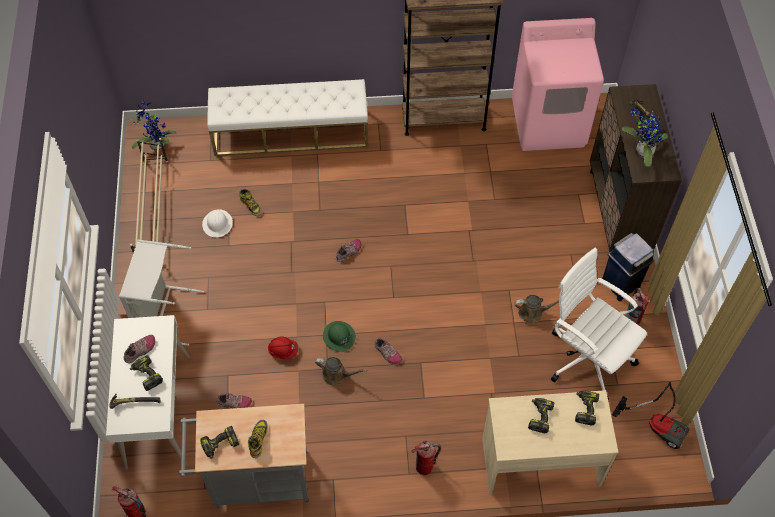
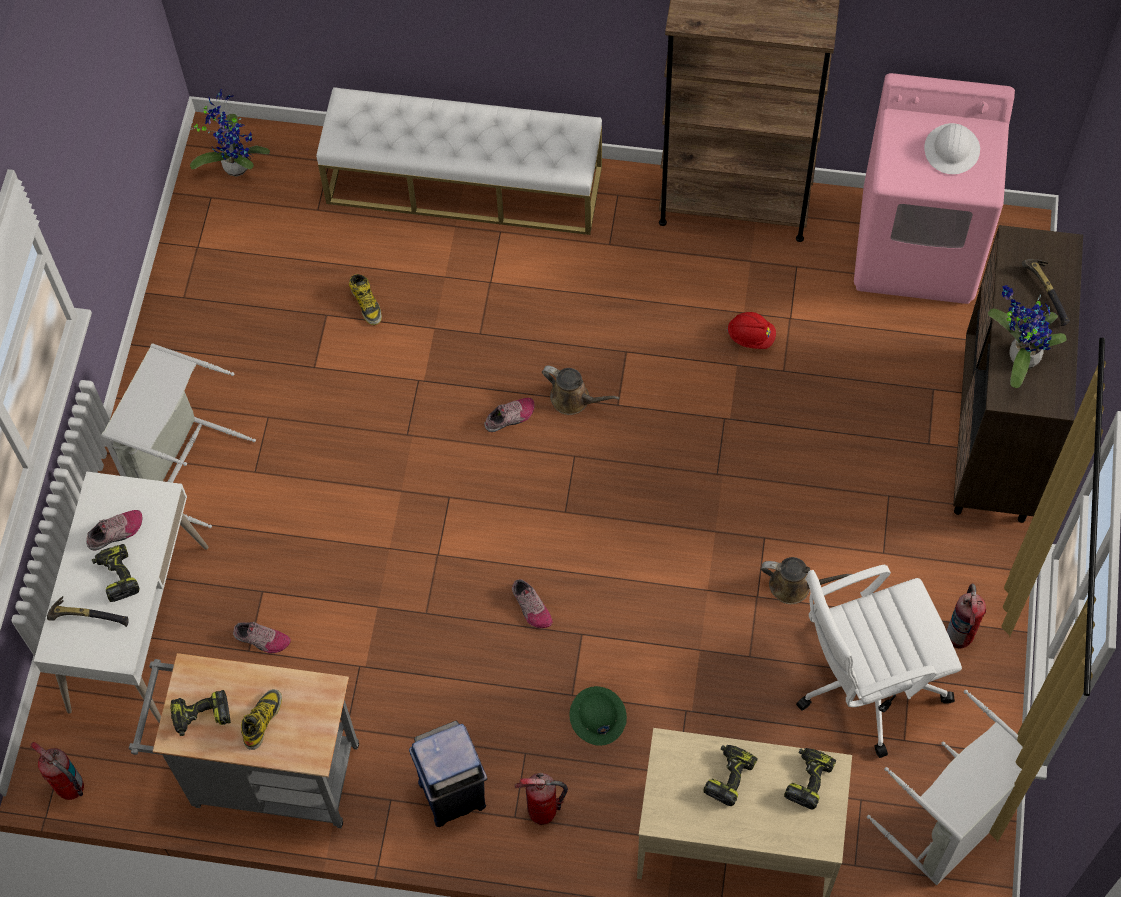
camera: 15 degrees right, 5 degrees up
beige shoe rack [130,138,168,253] -> none
white hard hat [202,209,233,238] -> white hard hat moved to [924,123,980,174]
red hard hat [268,337,298,359] -> red hard hat moved to [727,312,776,349]
brown watering can [315,357,367,386] -> brown watering can moved to [542,365,620,415]
green hard hat [323,321,356,352] -> green hard hat moved to [570,686,627,746]
white office chair [551,248,647,400] -> white office chair turned 75 degrees counterclockwise [796,564,962,758]
blue trash can [602,233,654,301] -> blue trash can moved to [409,721,487,827]
vacuum cleaner [612,382,689,449] -> grey laundry basket [867,690,1023,885]

